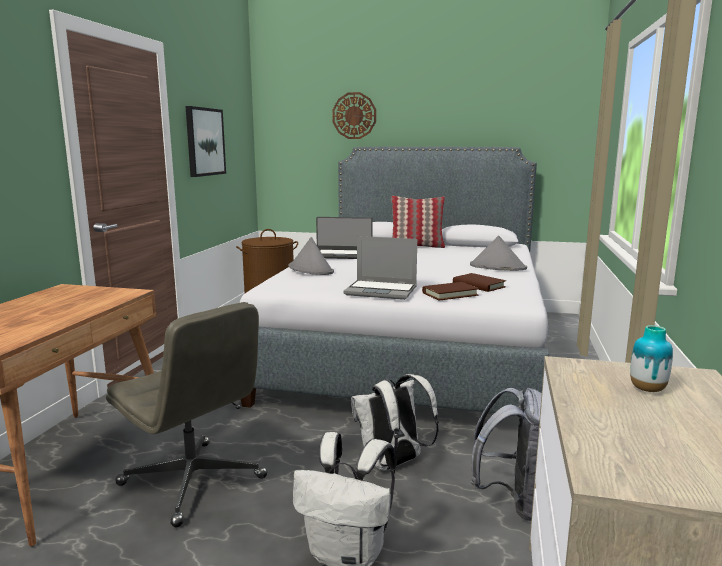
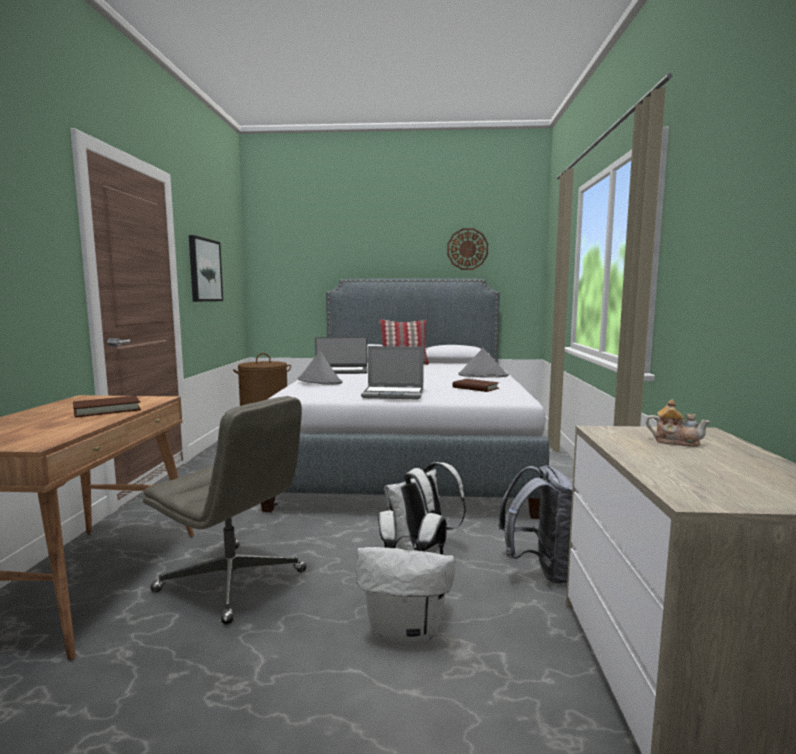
camera: 10 degrees left, 5 degrees down
wall clock [332,92,376,139] -> wall clock moved to [447,228,488,270]
brown book [422,282,479,301] -> brown book moved to [73,396,141,417]
vase [630,325,673,392] -> teapot [646,399,711,447]

